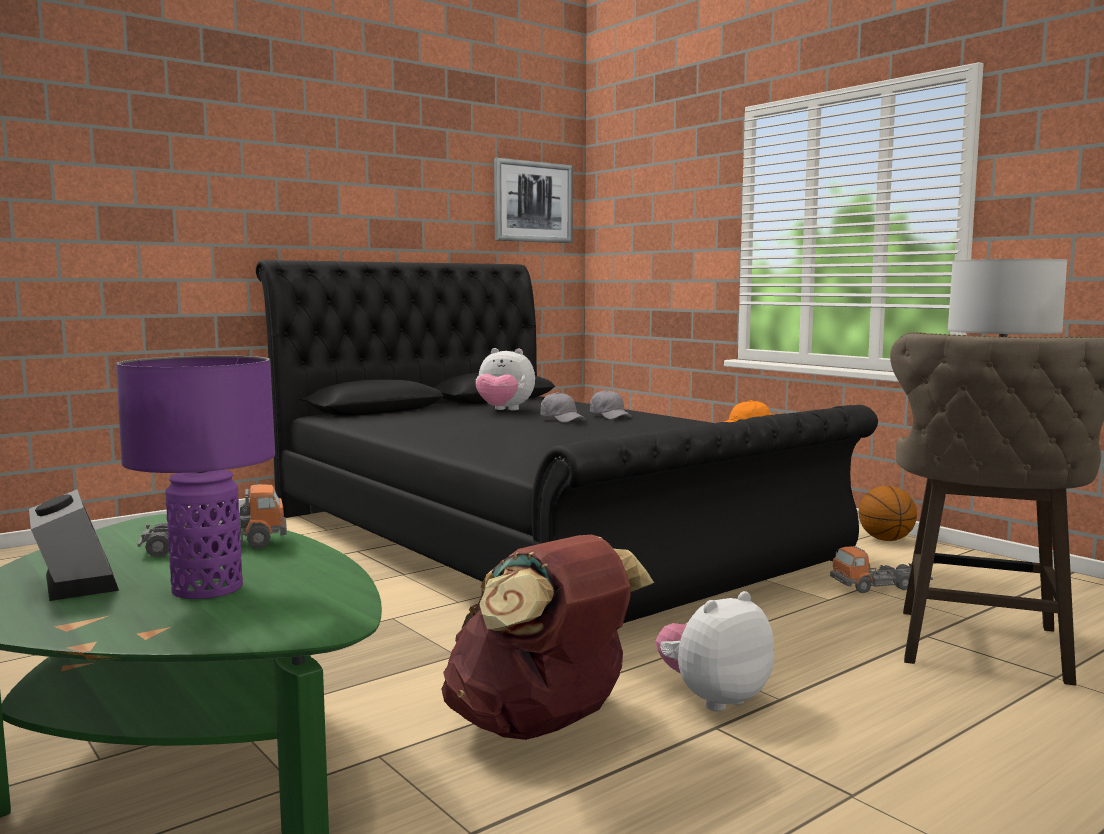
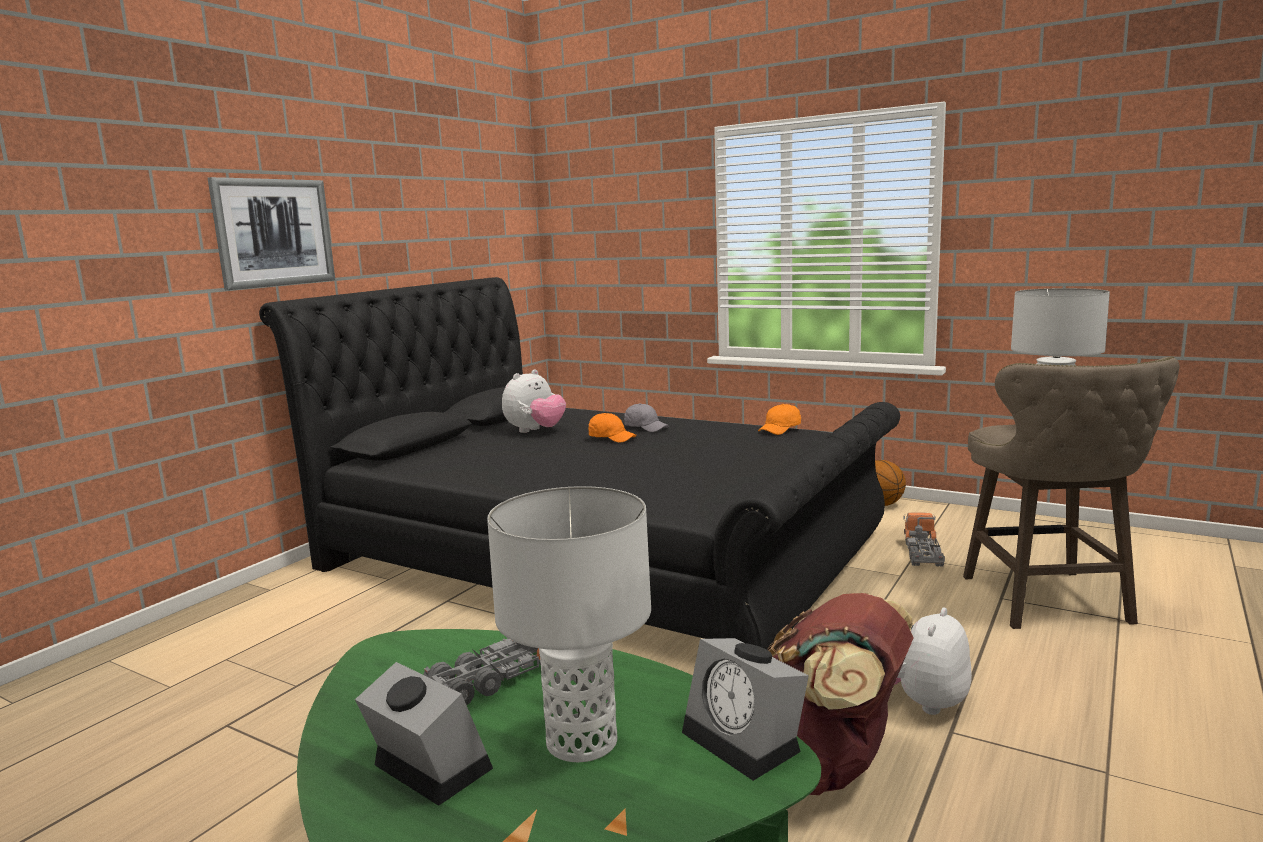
camera: 20 degrees left, 5 degrees up
purple table lamp [116,355,275,599] -> white table lamp [487,486,651,762]
plush toy [476,348,535,410] -> plush toy turned 45 degrees counterclockwise [502,370,566,433]
picture [494,158,573,243] -> picture moved to [208,177,335,290]
grey cap [540,392,586,423] -> orange cap [588,413,636,443]
toy truck [830,546,933,593] -> toy truck turned 135 degrees clockwise [903,512,945,567]
none -> alarm clock [682,638,809,781]

